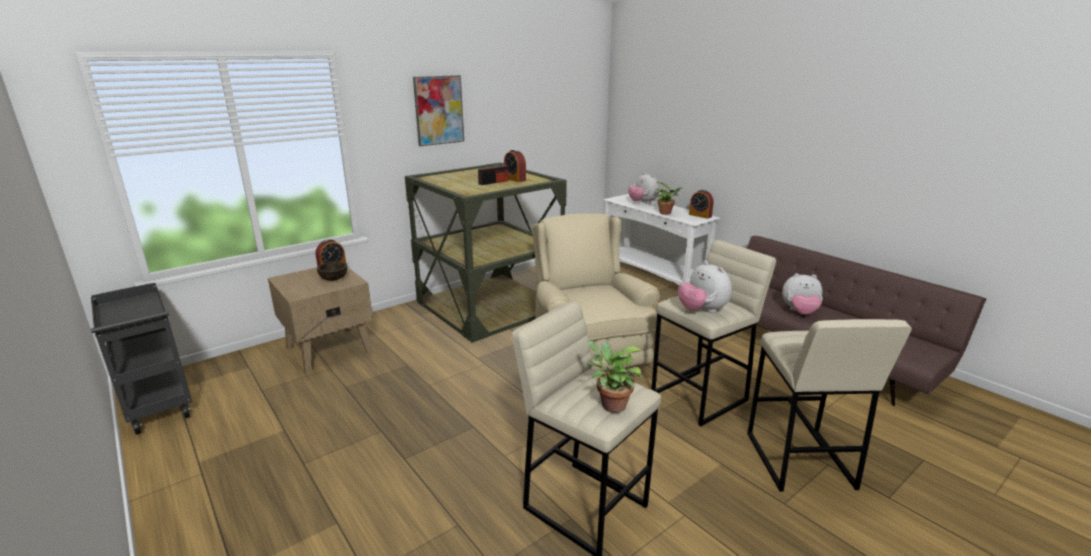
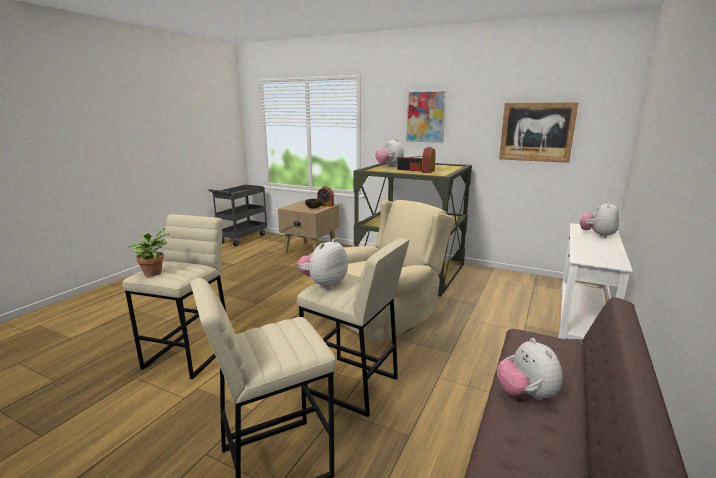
camera: 65 degrees right, 5 degrees down
potted plant [654,182,683,215] -> none
alarm clock [689,190,714,219] -> none
none -> plush toy [375,138,404,167]
none -> picture [499,102,578,163]

